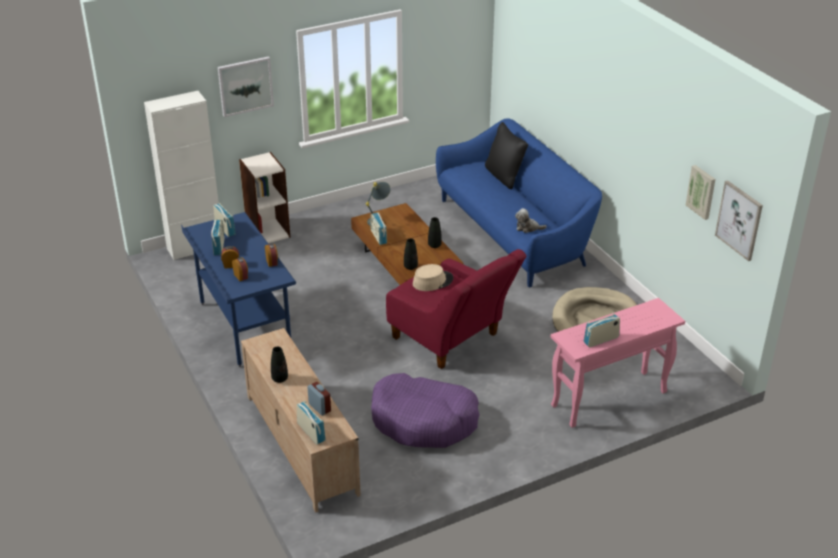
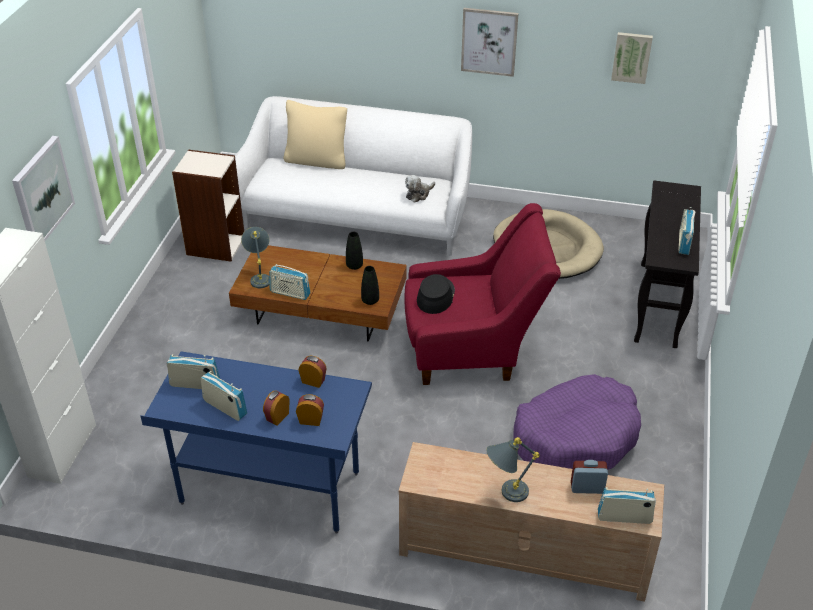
camera: 50 degrees left, 5 degrees up
bookcase [239,152,290,243] -> bookcase moved to [172,150,244,262]
black vase [271,346,288,383] -> grey table lamp [486,437,540,502]
beige hat [413,264,453,291] -> black hat [417,274,455,314]
blue sofa [436,118,602,287] -> white sofa [235,96,472,256]
black pillow [485,122,528,189] -> beige pillow [284,100,347,169]
pink console table [551,298,685,428] -> black console table [634,180,701,348]
picture [715,180,763,261] -> picture moved to [461,8,519,77]

